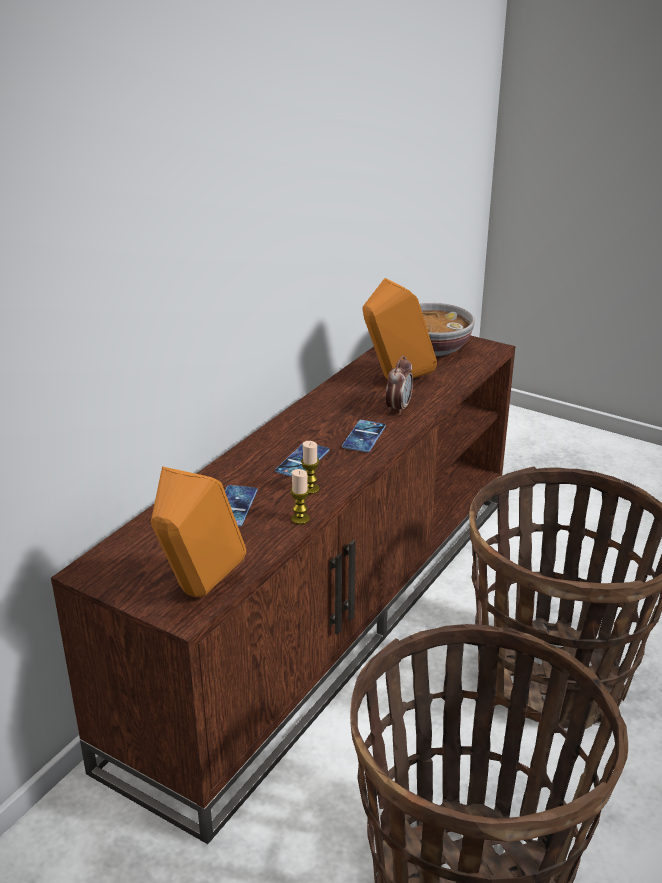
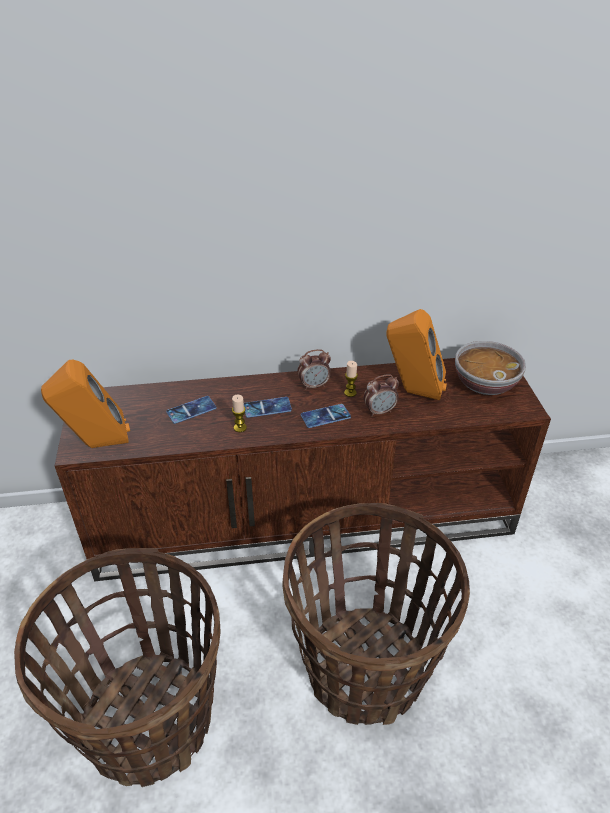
camera: 50 degrees right, 10 degrees up
candle [290,469,310,525] -> candle moved to [344,361,358,397]
none -> alarm clock [297,349,331,390]

